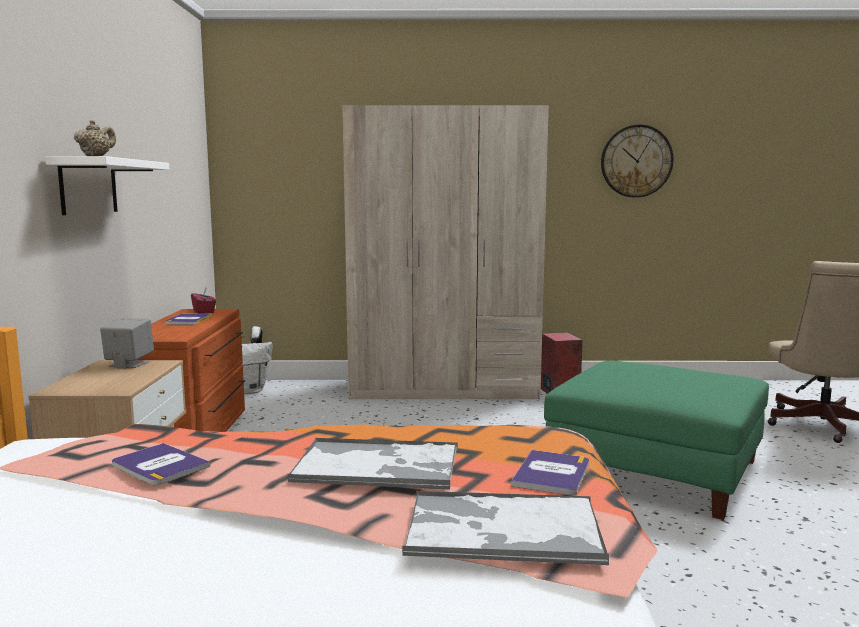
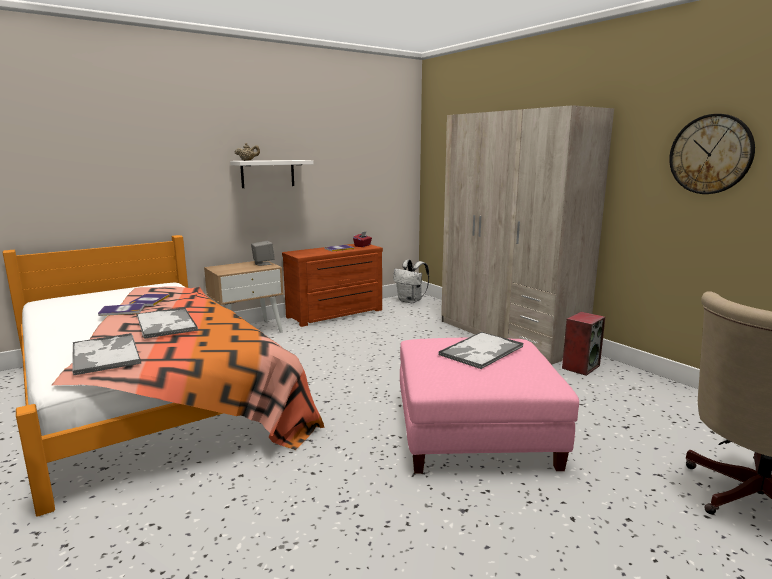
camera: 55 degrees right, 5 degrees up
book [511,450,589,495] -> book moved to [98,303,145,316]
green ottoman [544,361,769,520] -> pink ottoman [400,338,579,474]
none -> tray [439,332,524,369]

